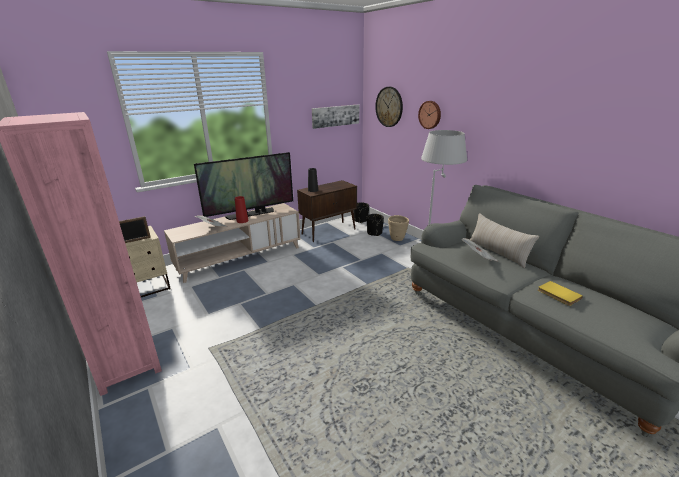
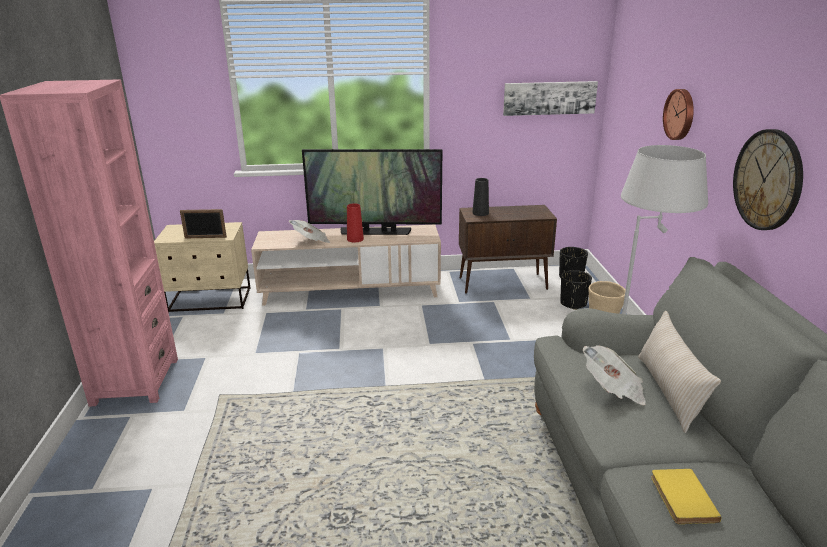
camera: 30 degrees right, 0 degrees up
wall clock [375,87,403,127] -> wall clock moved to [733,129,803,230]

